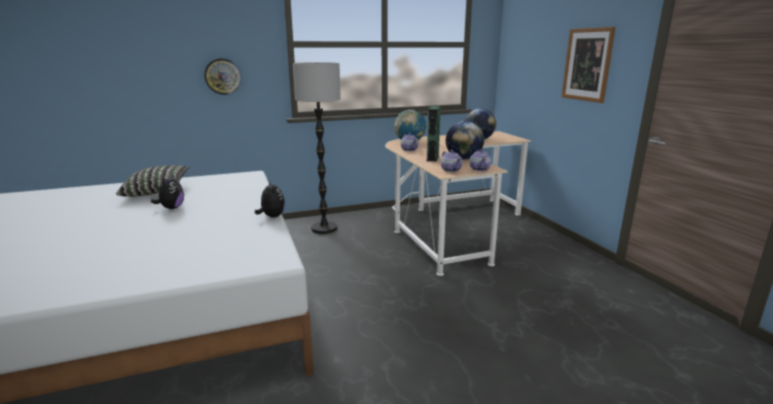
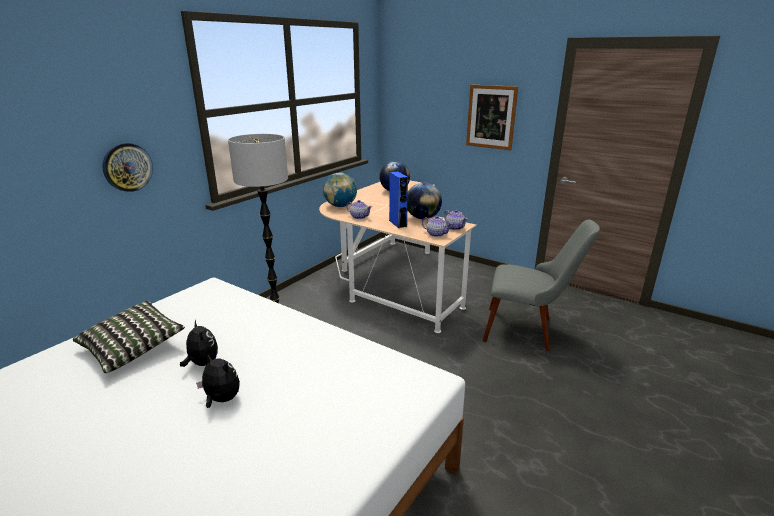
camera: 35 degrees left, 5 degrees up
plush toy [255,181,285,218] -> plush toy moved to [196,353,240,408]
green speaker [427,106,441,162] -> blue speaker [389,172,408,228]
none -> grey chair [483,220,600,351]

